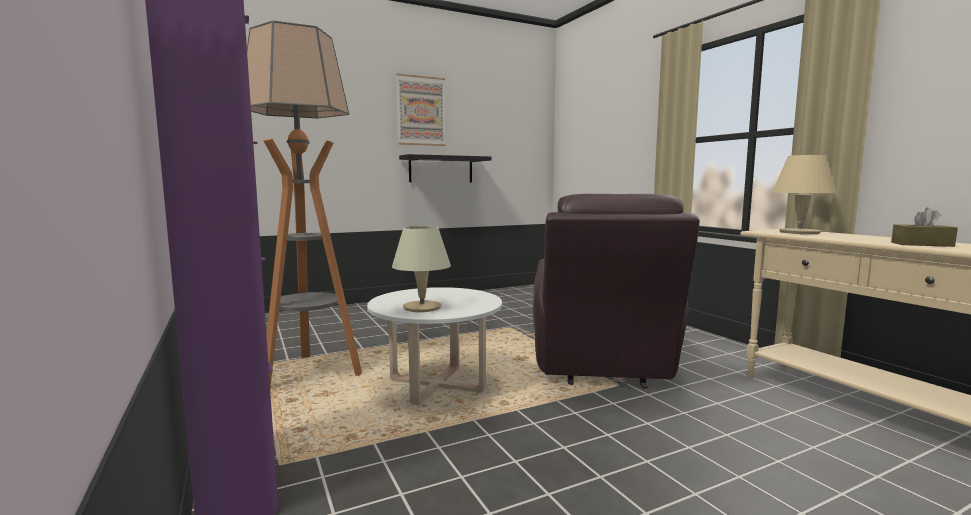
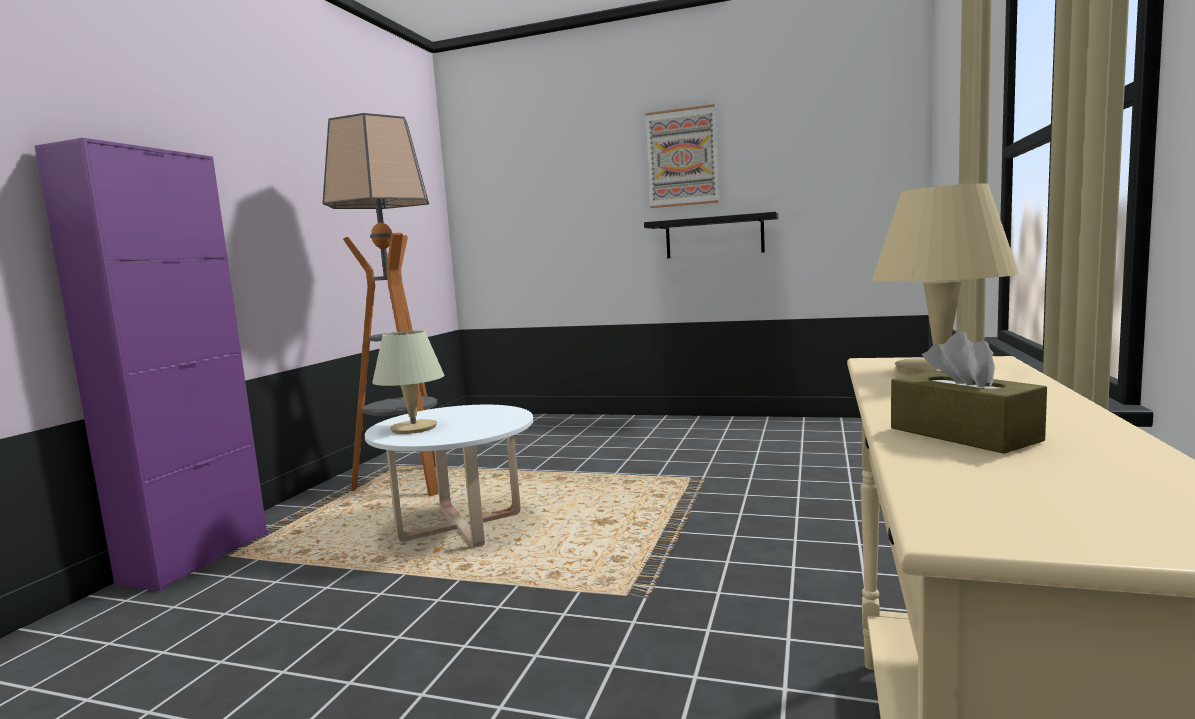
camera: 45 degrees right, 0 degrees up
brown armchair [533,194,700,389] -> none

